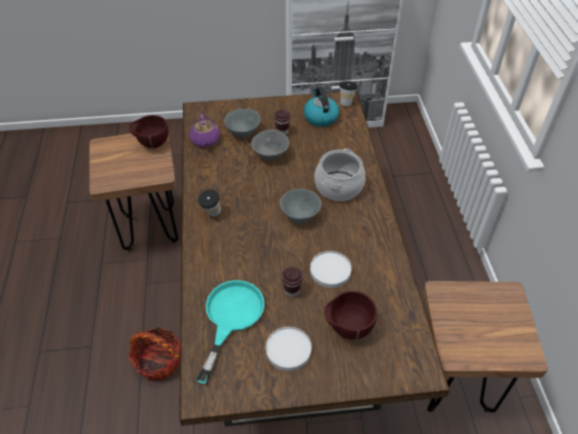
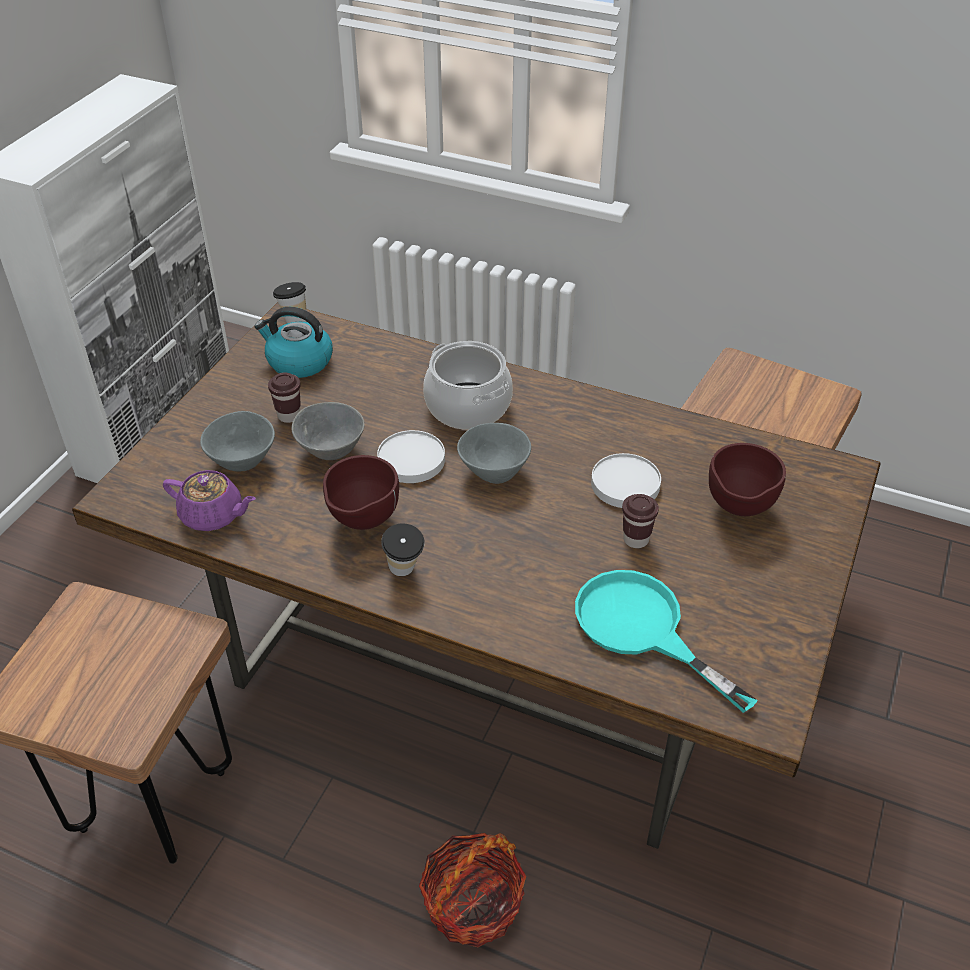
camera: 60 degrees left, 5 degrees down
brown bowl [129,115,168,148] -> brown bowl moved to [323,455,399,530]
white plate [266,327,312,371] -> white plate moved to [377,430,445,483]

